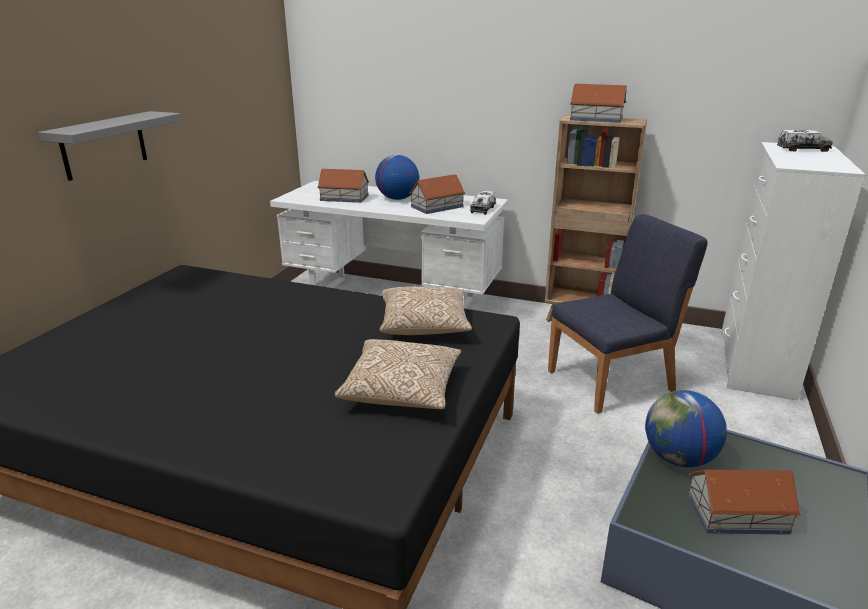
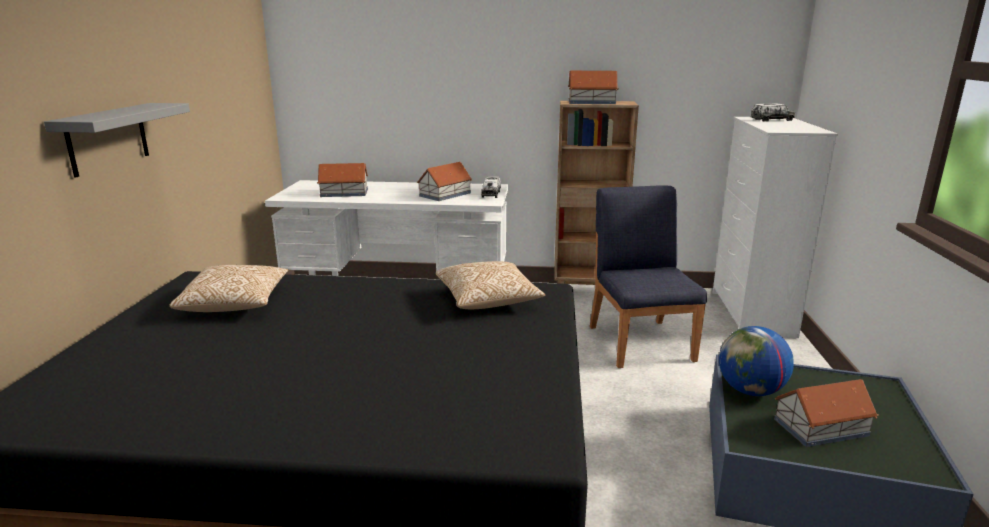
camera: 15 degrees left, 5 degrees down
pillow [335,339,461,409] -> pillow moved to [169,265,288,312]
globe [375,155,419,200] -> none
blue chair [548,214,708,414] -> blue chair turned 60 degrees counterclockwise [590,185,707,368]

